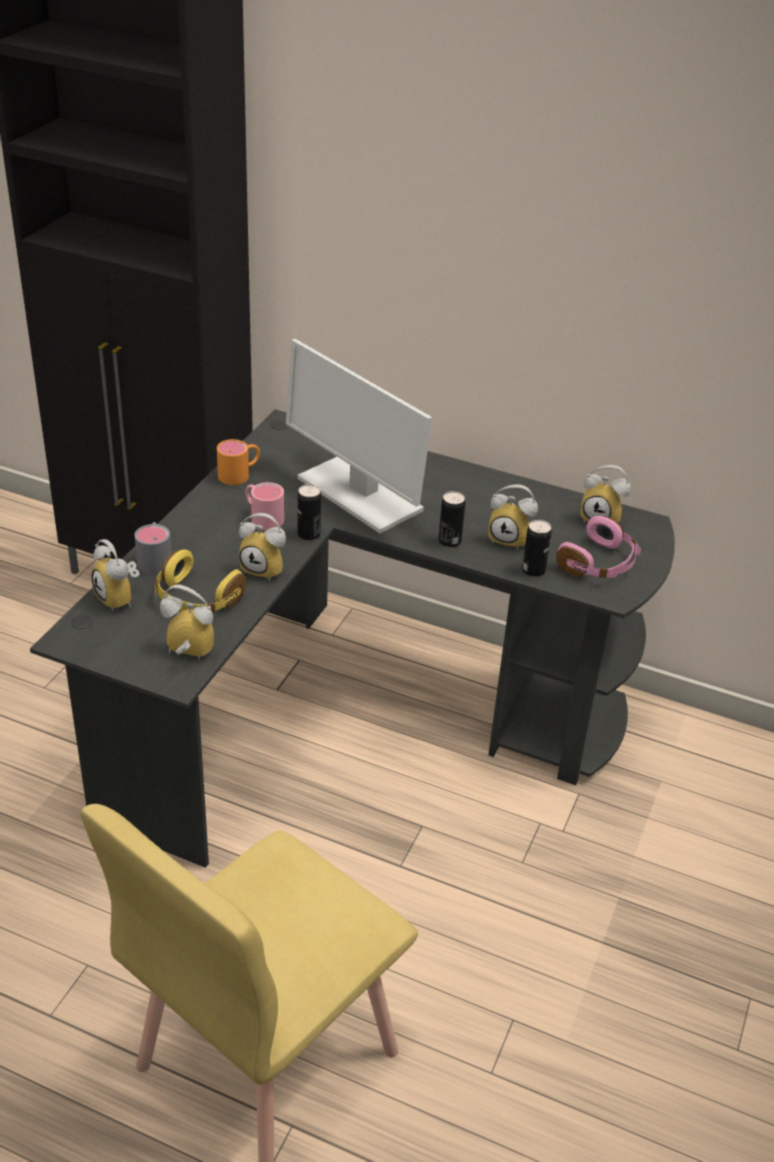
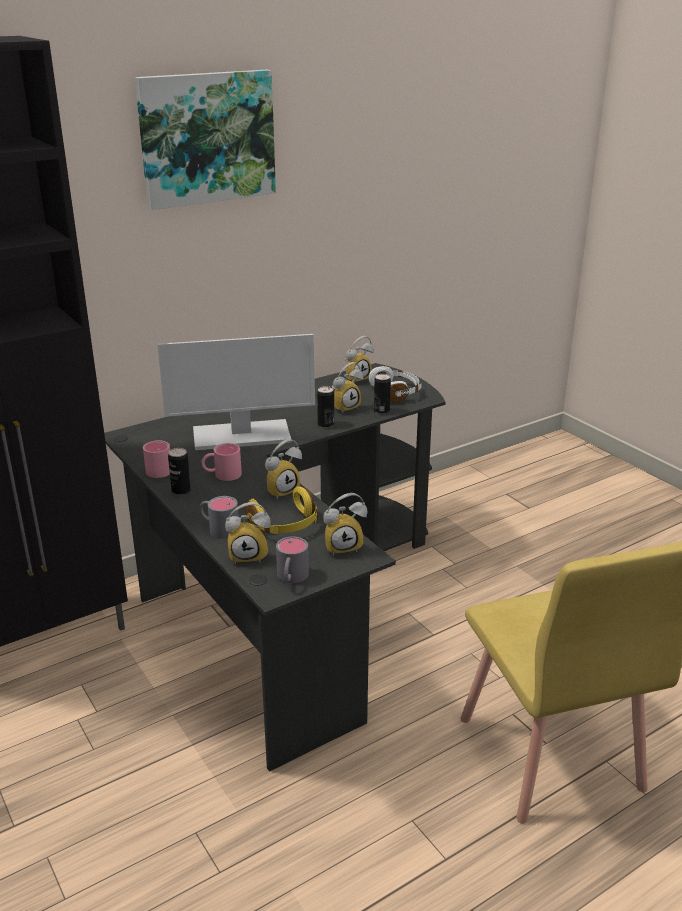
camera: 55 degrees left, 10 degrees down
alarm clock [160,585,214,660] -> alarm clock turned 150 degrees counterclockwise [323,493,367,556]
orange mug [217,439,260,485] -> pink mug [143,440,170,478]
can [298,484,321,540] -> can moved to [168,448,191,495]
pink headphones [556,516,641,578] -> white headphones [369,366,421,402]
none -> picture [135,70,276,210]
none -> grey mug [276,536,309,583]

